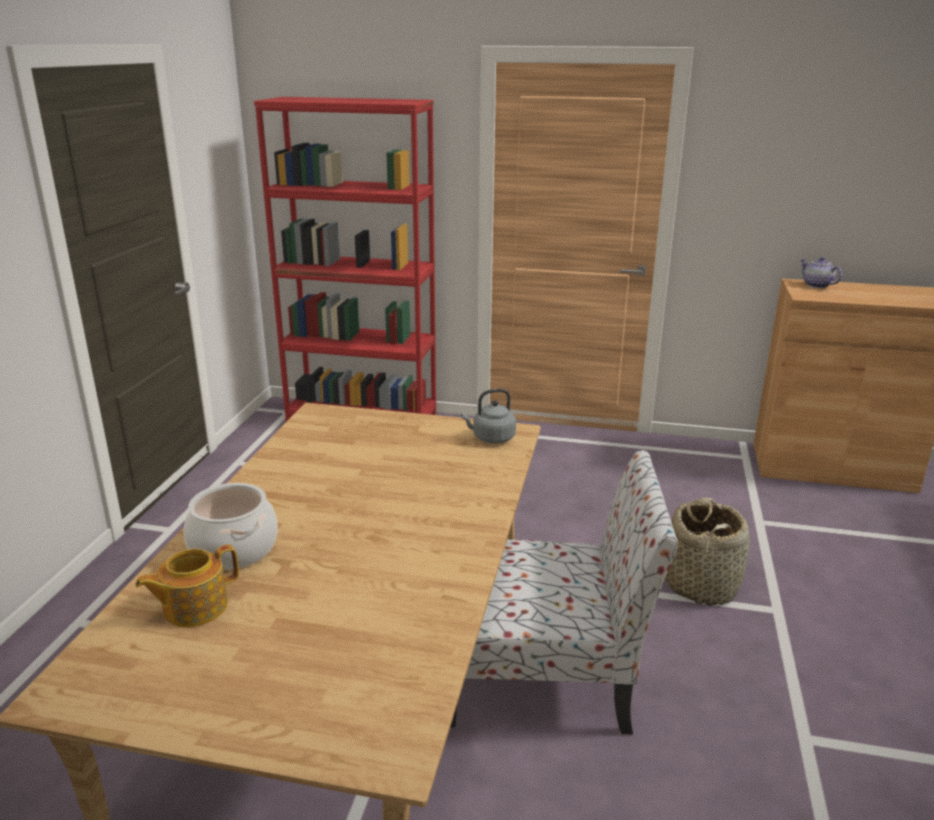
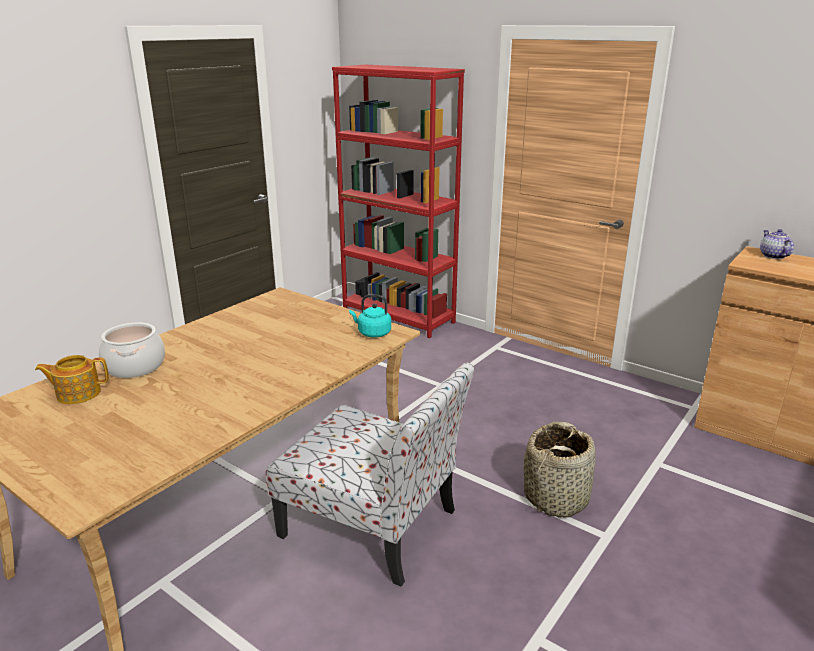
camera: 25 degrees right, 0 degrees up
grey kettle [461,389,516,444] -> turquoise kettle [349,295,391,338]

